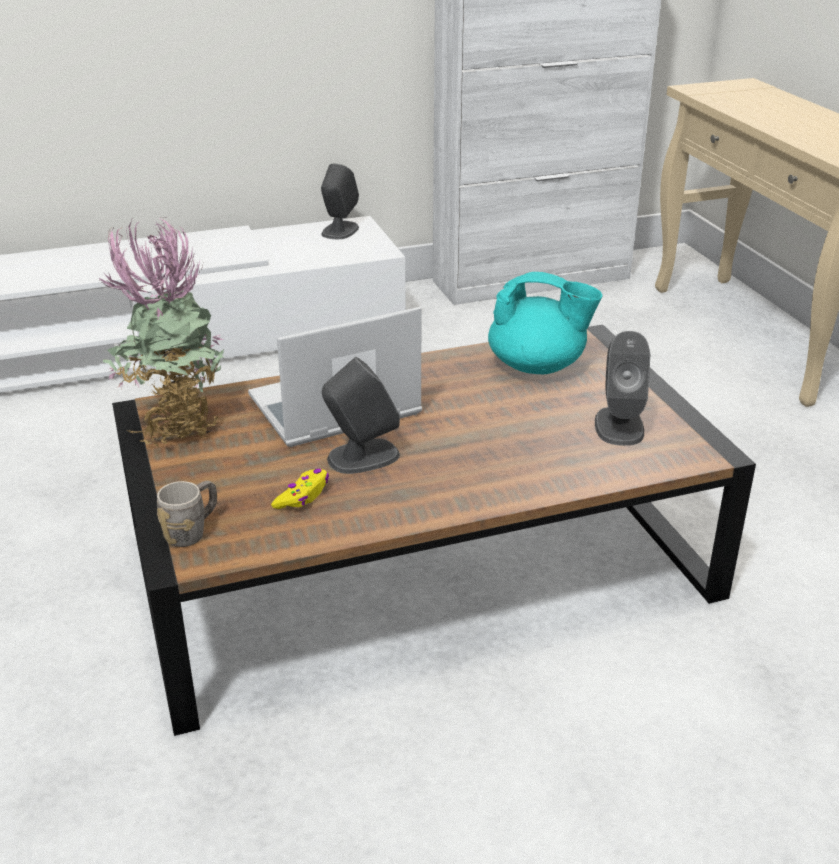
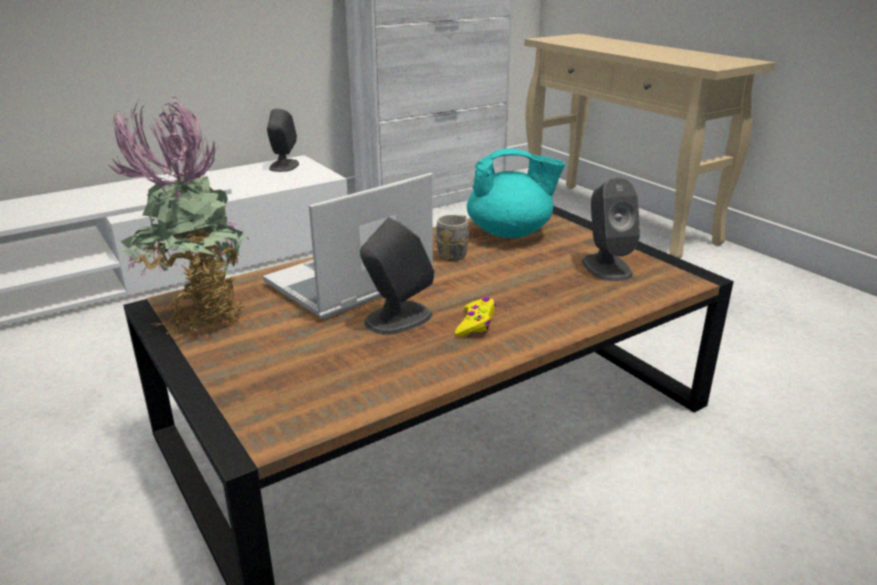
camera: 15 degrees left, 5 degrees down
grey mug [157,481,217,547] -> grey mug moved to [435,215,469,261]
yellow game controller [271,469,329,509] -> yellow game controller moved to [455,297,496,337]

